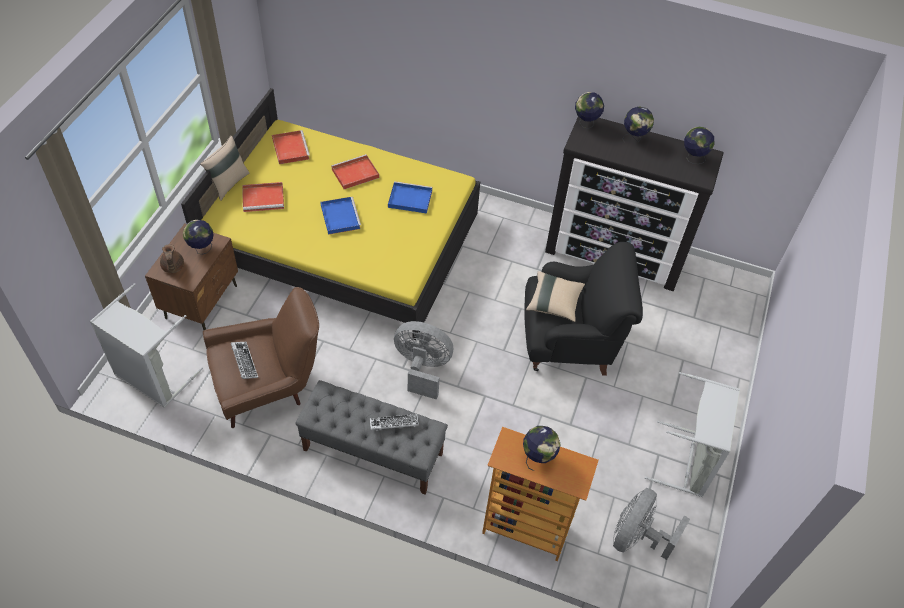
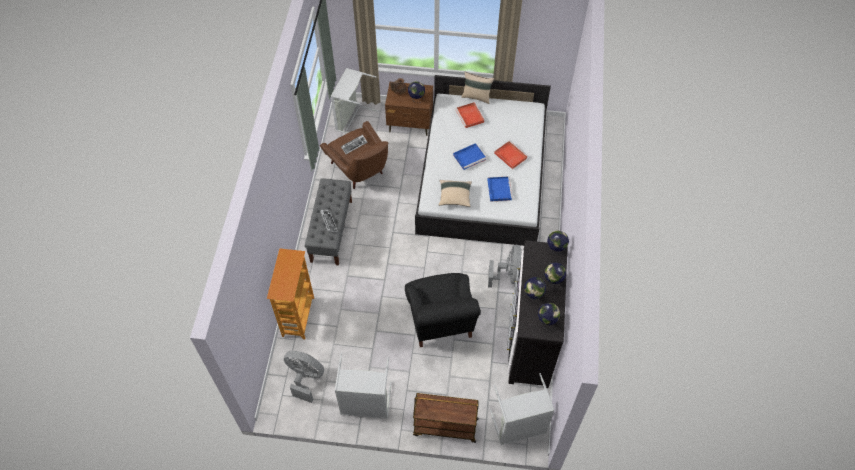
camera: 80 degrees right, 5 degrees up
yellow bed [181,88,480,340] -> white bed [415,75,551,246]
red tray [272,130,310,164] -> none
grey fan [394,321,453,400] -> grey fan moved to [488,245,522,288]
globe [523,426,561,471] -> globe moved to [524,277,546,300]
beige pillow [526,271,585,322] -> beige pillow moved to [439,180,472,207]
none -> brown cart [413,393,479,443]
none -> grey laundry basket [490,373,555,445]

